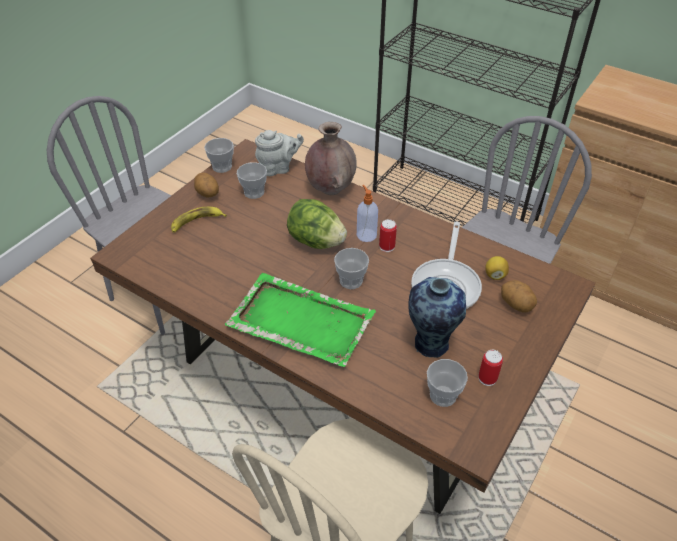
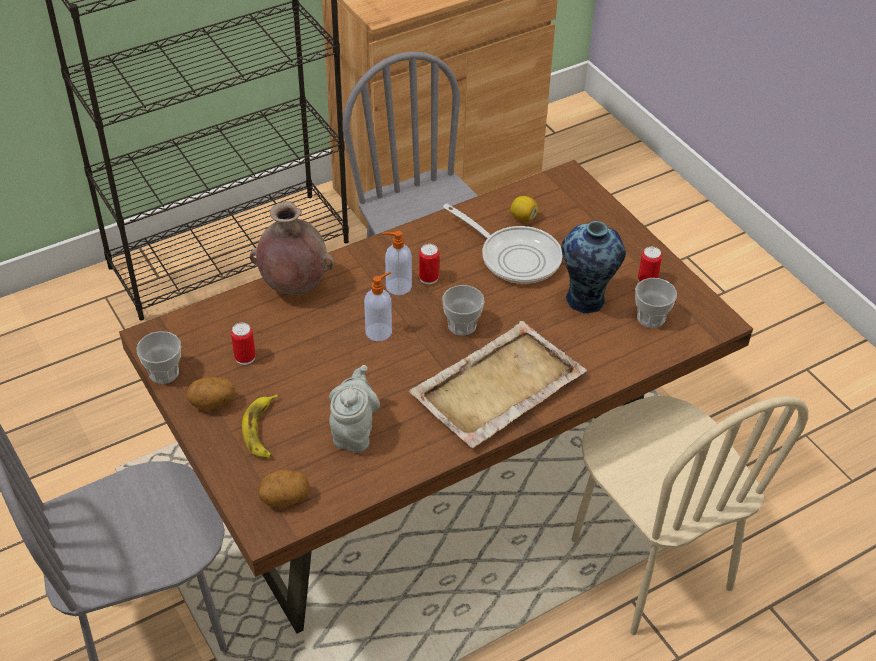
camera: 65 degrees left, 0 degrees up
green tray [225,273,376,367] -> beige tray [409,321,587,448]
cup [237,162,267,199] -> can [231,323,256,365]
grey teapot [255,130,304,176] -> grey teapot moved to [329,365,380,453]
lettuce [287,199,347,249] -> soap dispenser [364,272,392,341]
potato [501,280,537,313] -> potato moved to [258,470,309,507]

